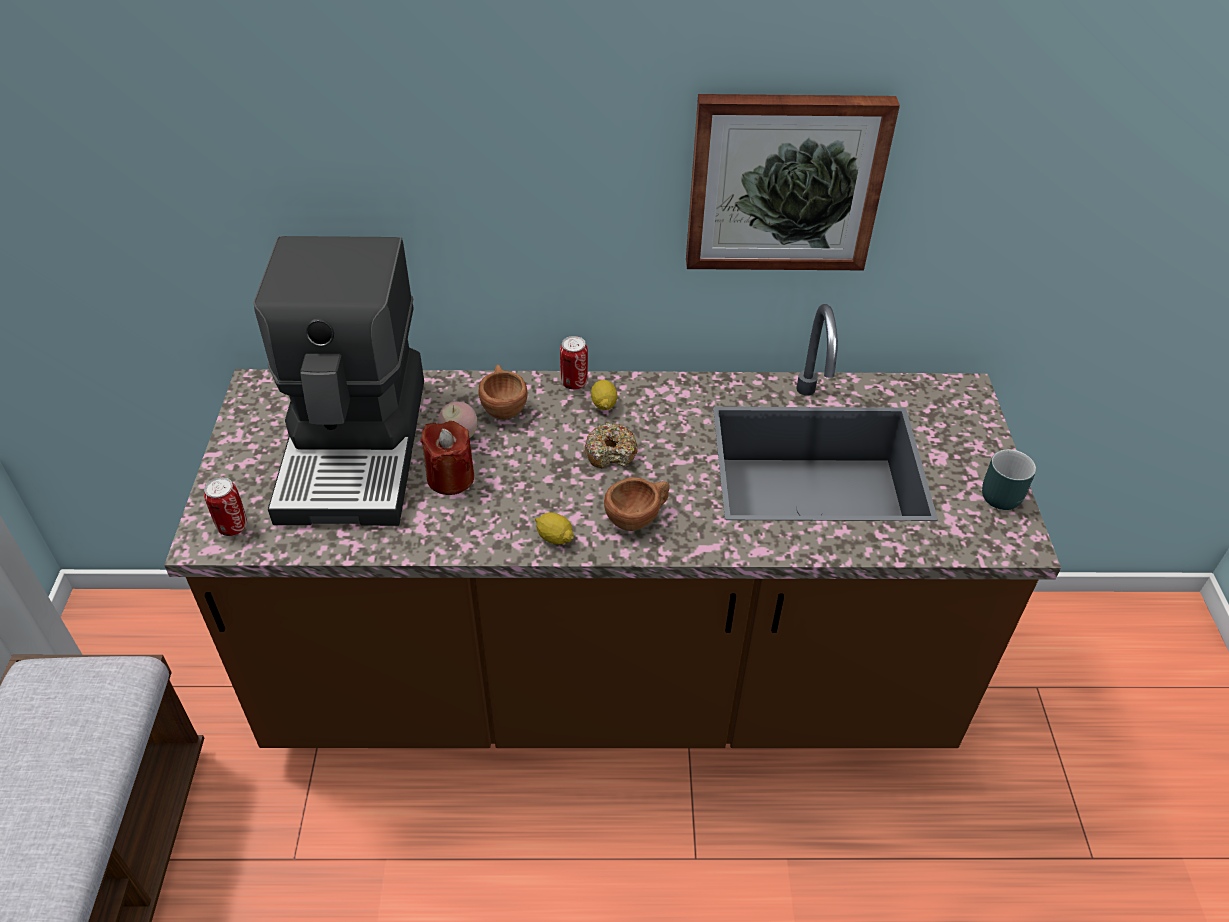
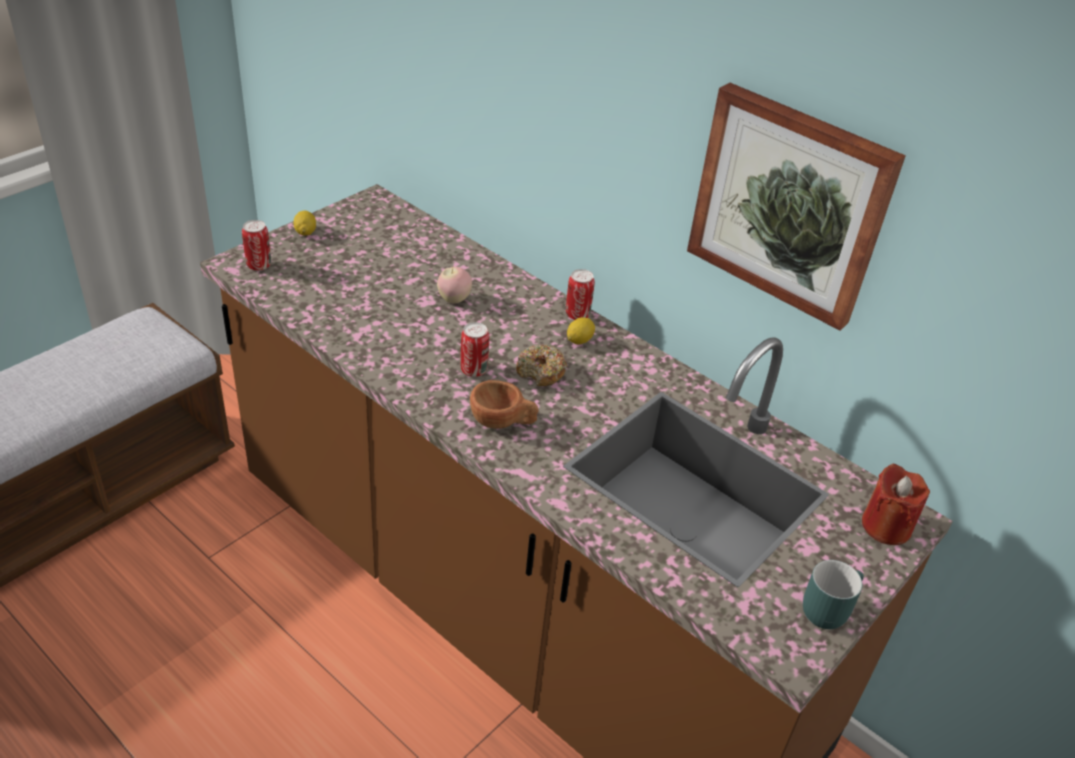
camera: 40 degrees right, 5 degrees down
coffee machine [253,236,424,526] -> none
red candle [421,421,474,495] -> red candle moved to [862,463,930,545]
brown cup [479,365,528,419] -> none
lemon [535,512,574,545] -> lemon moved to [293,210,316,236]
none -> can [461,322,489,377]

